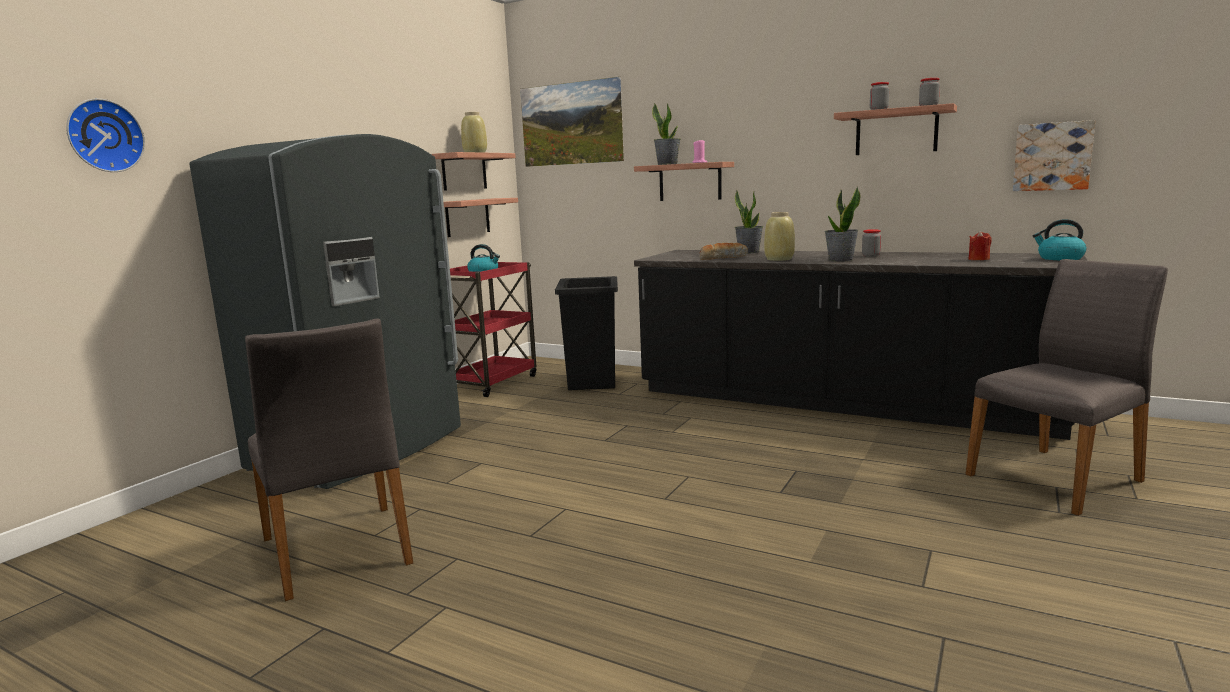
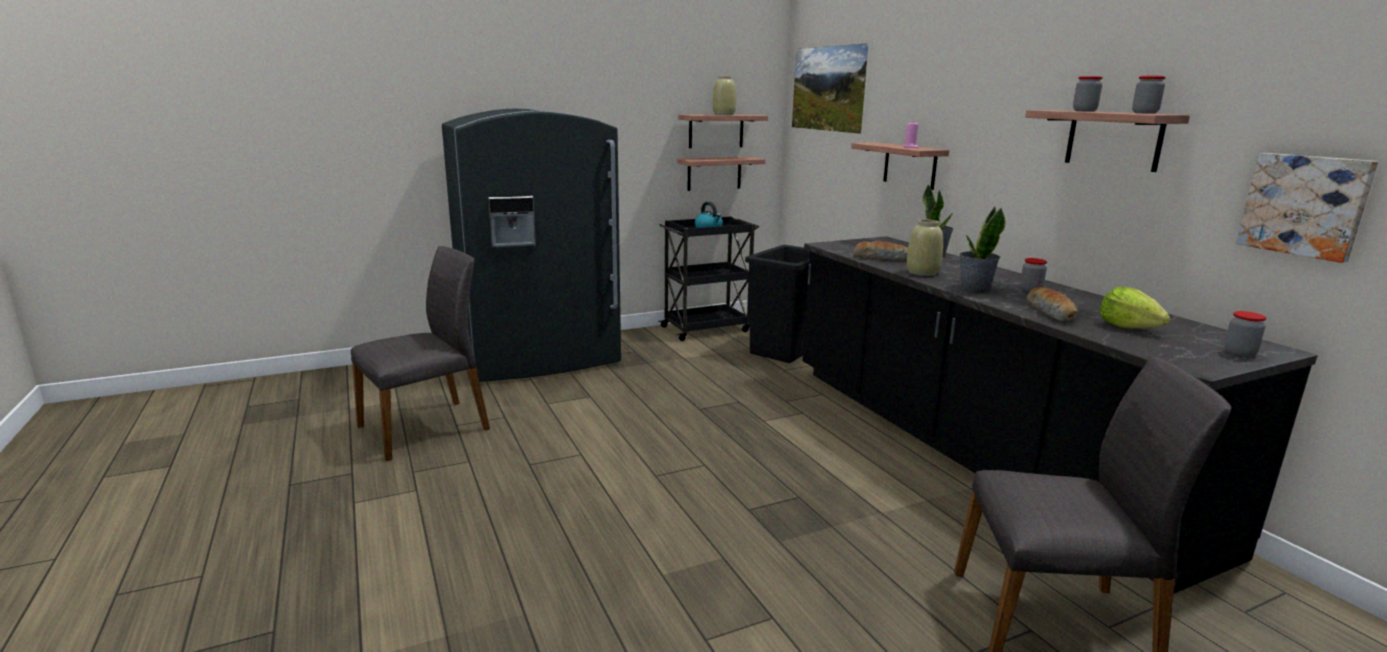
camera: 35 degrees right, 5 degrees up
wall clock [66,98,145,172] -> none
grey chair [245,319,413,601] -> grey chair turned 135 degrees counterclockwise [351,246,490,461]
red cart [450,262,537,397] -> black cart [658,216,759,341]
potted plant [652,103,680,165] -> none
red candle [968,231,992,260] -> lettuce [1100,287,1170,329]
kettle [1033,219,1087,260] -> jar [1224,311,1266,357]
none -> bread [1027,287,1078,321]

